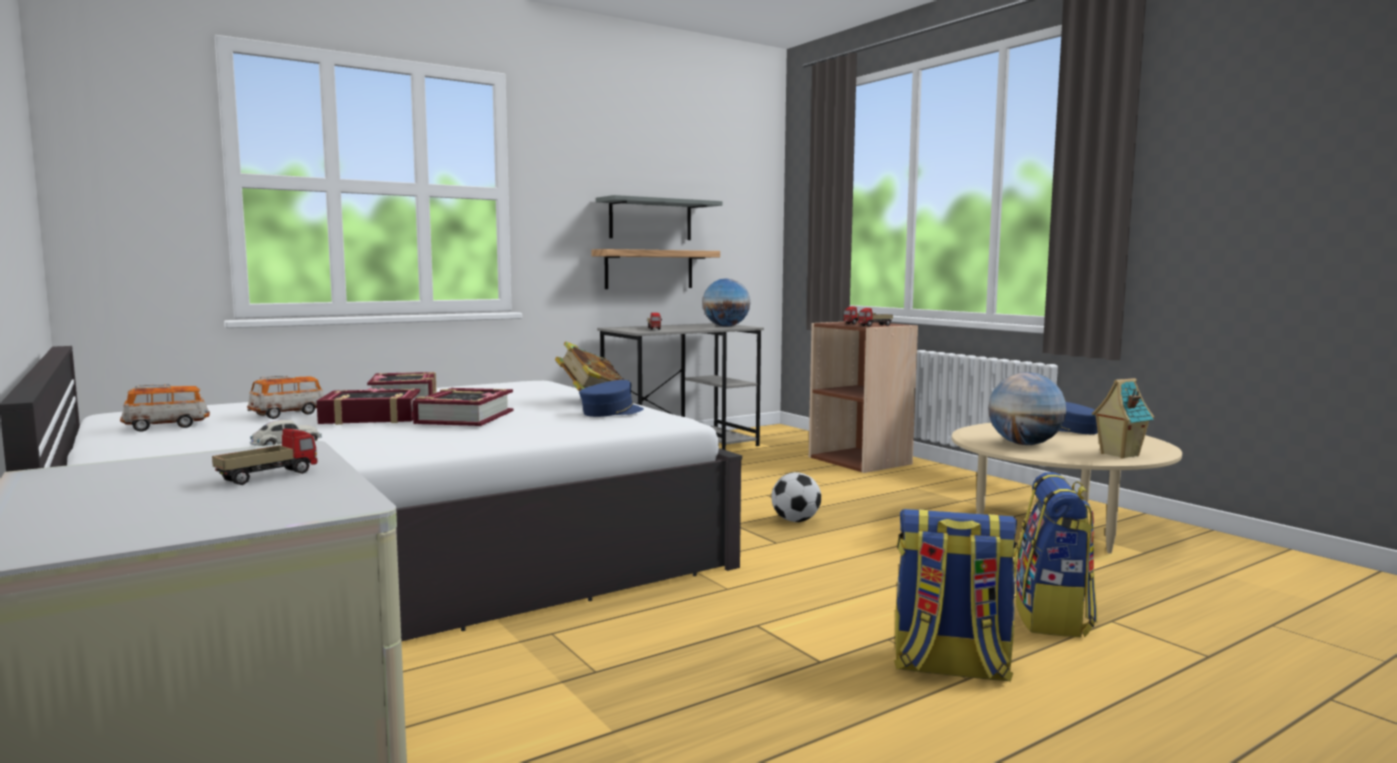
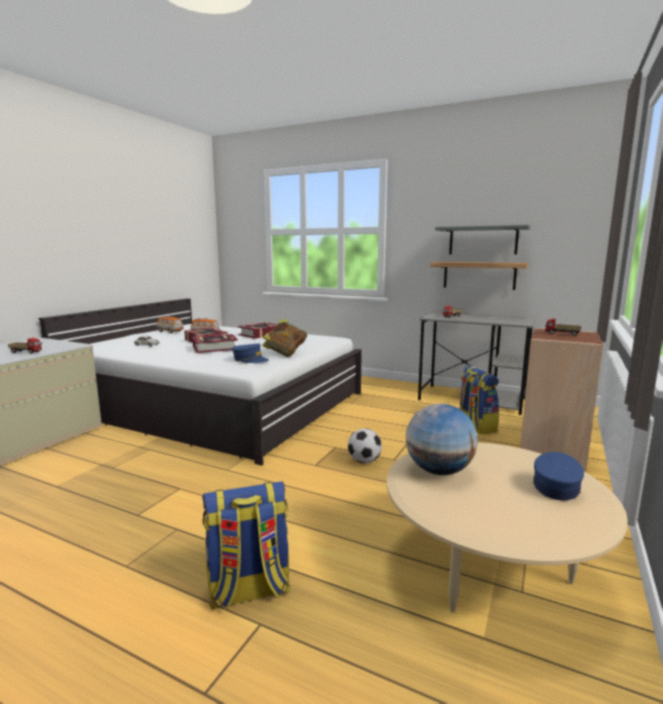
camera: 60 degrees right, 5 degrees up
globe [702,278,751,327] -> none
toy truck [858,308,893,327] -> none
backpack [894,509,1019,682] -> backpack moved to [460,366,499,434]
toy house [1092,378,1154,459] -> none

